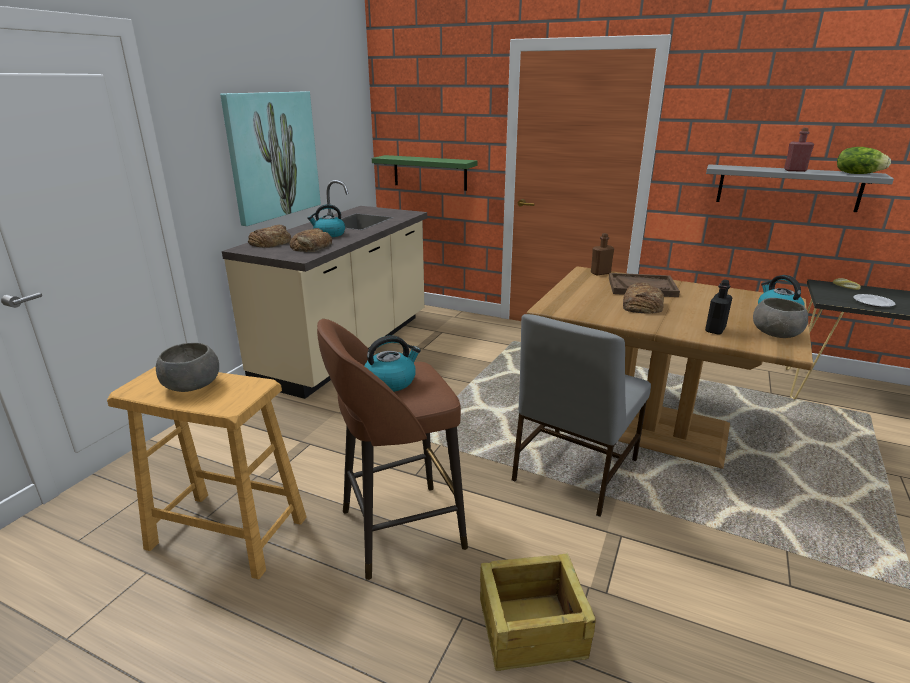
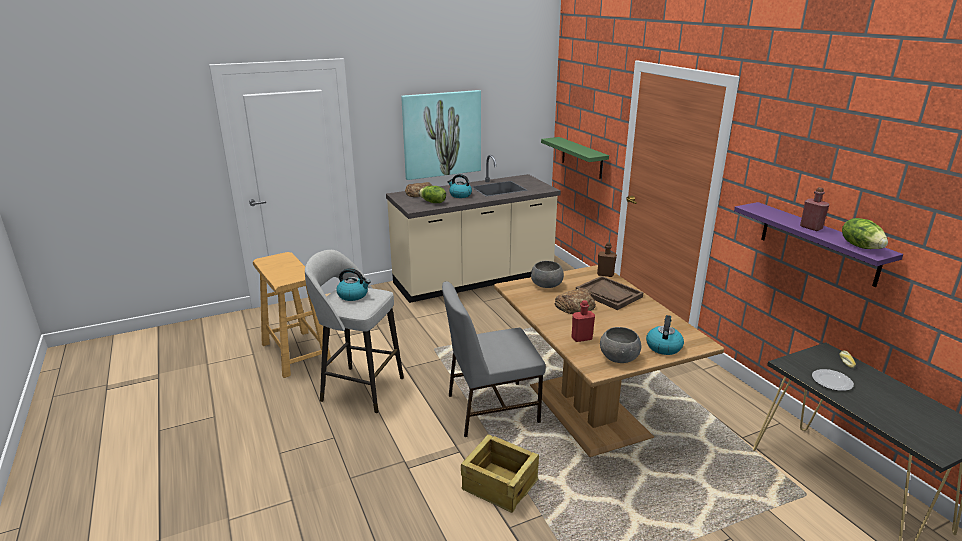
camera: 40 degrees right, 0 degrees up
grey bowl [156,343,219,392] -> grey bowl moved to [531,261,564,288]
bread [290,228,332,252] -> lettuce [419,186,446,203]
brown stool [317,319,468,580] -> grey stool [305,250,404,413]
crate [480,553,596,671] -> crate moved to [461,434,539,513]
black bottle [705,279,733,335] -> red bottle [571,300,595,342]
grey shelf [706,164,894,212] -> purple shelf [734,202,903,287]

